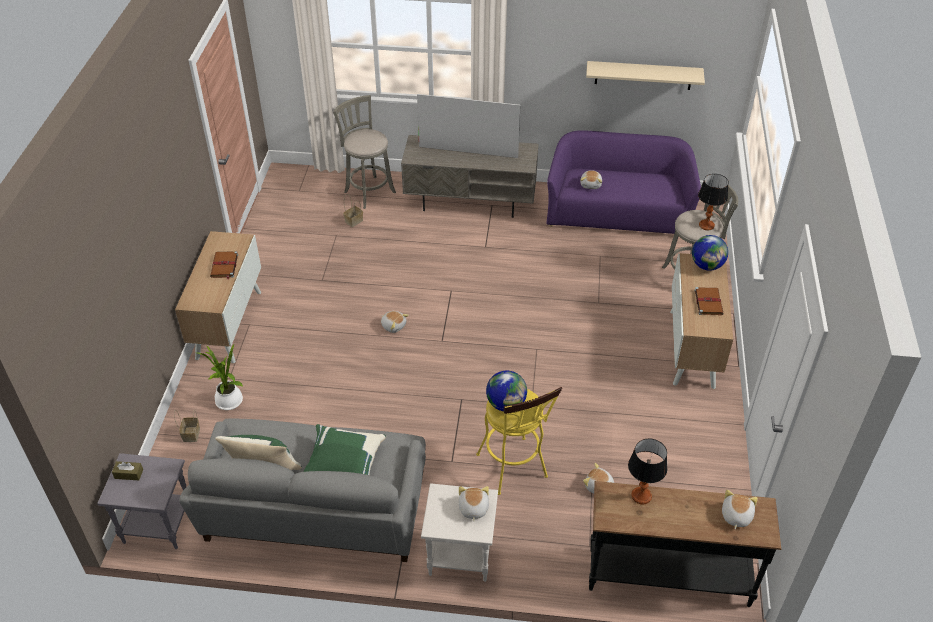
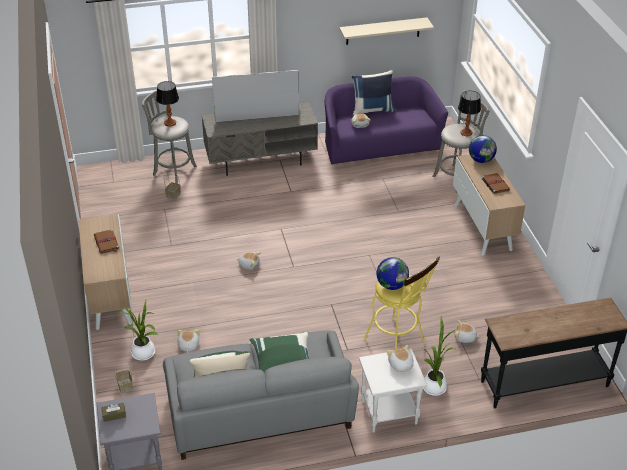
camera: 20 degrees left, 5 degrees down
table lamp [628,439,667,504] -> table lamp moved to [156,81,179,127]
plush toy [722,490,758,529] -> plush toy moved to [178,329,199,352]
none -> blue pillow [352,70,396,116]
none -> potted plant [423,316,457,396]

